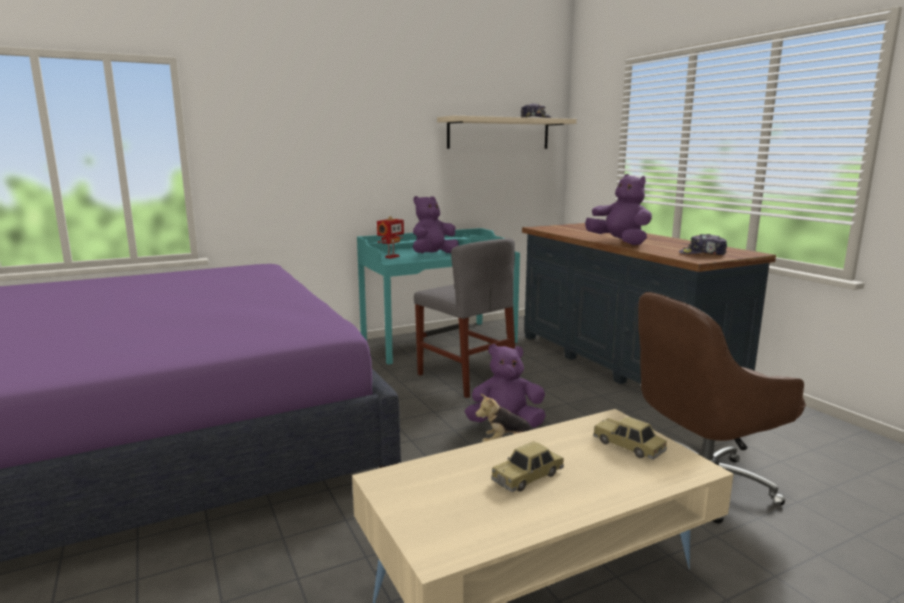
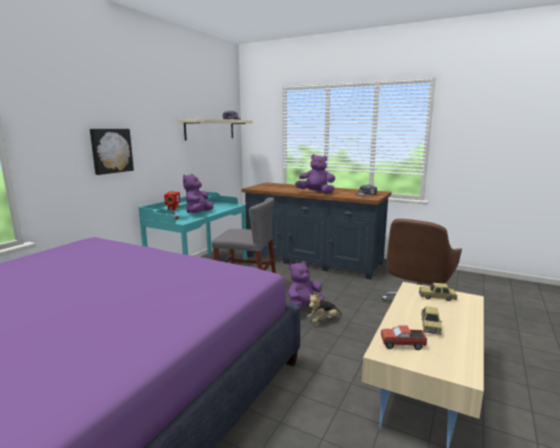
camera: 35 degrees left, 0 degrees up
none -> picture [90,129,134,175]
none -> toy truck [381,325,427,350]

